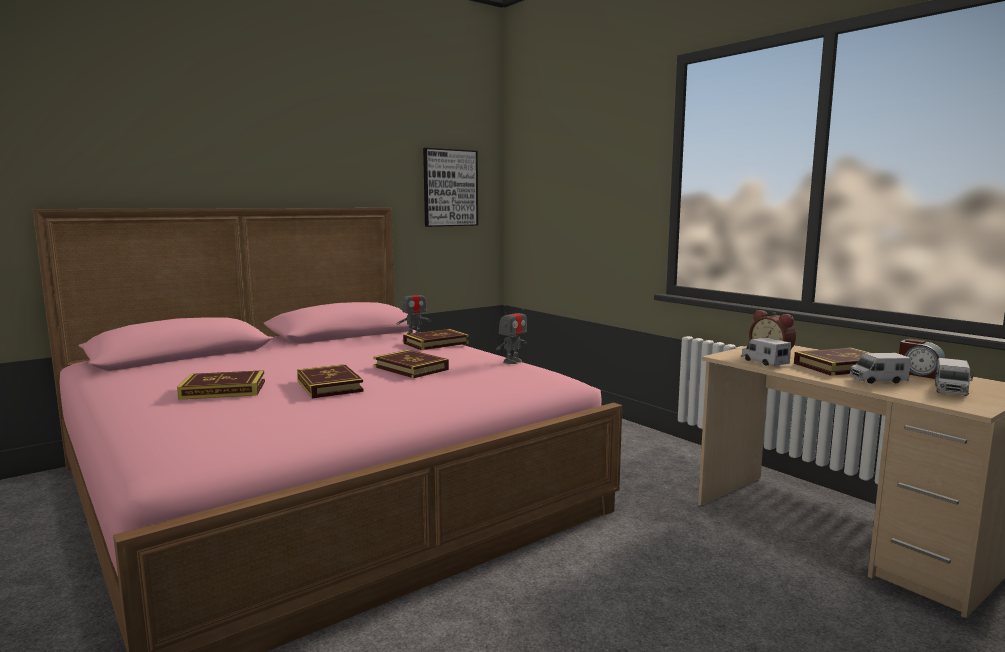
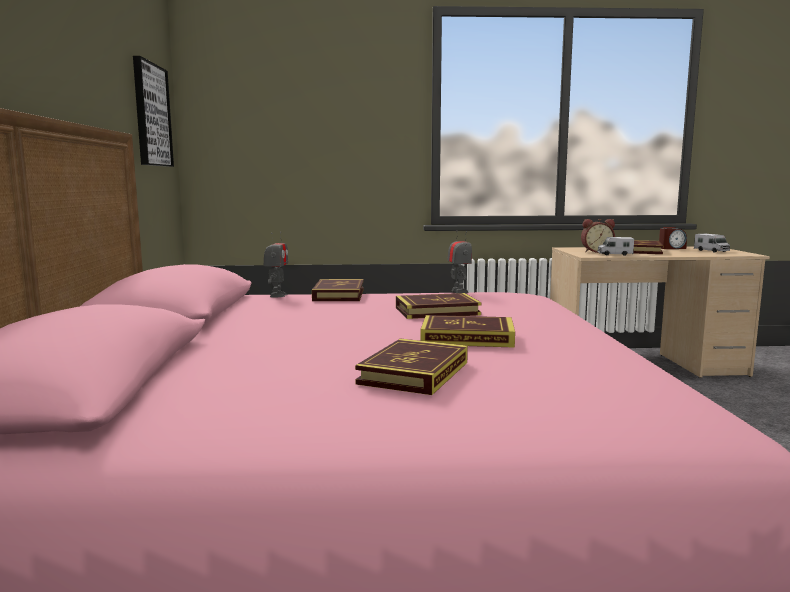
camera: 55 degrees left, 0 degrees up
toy truck [849,353,911,384] -> none

